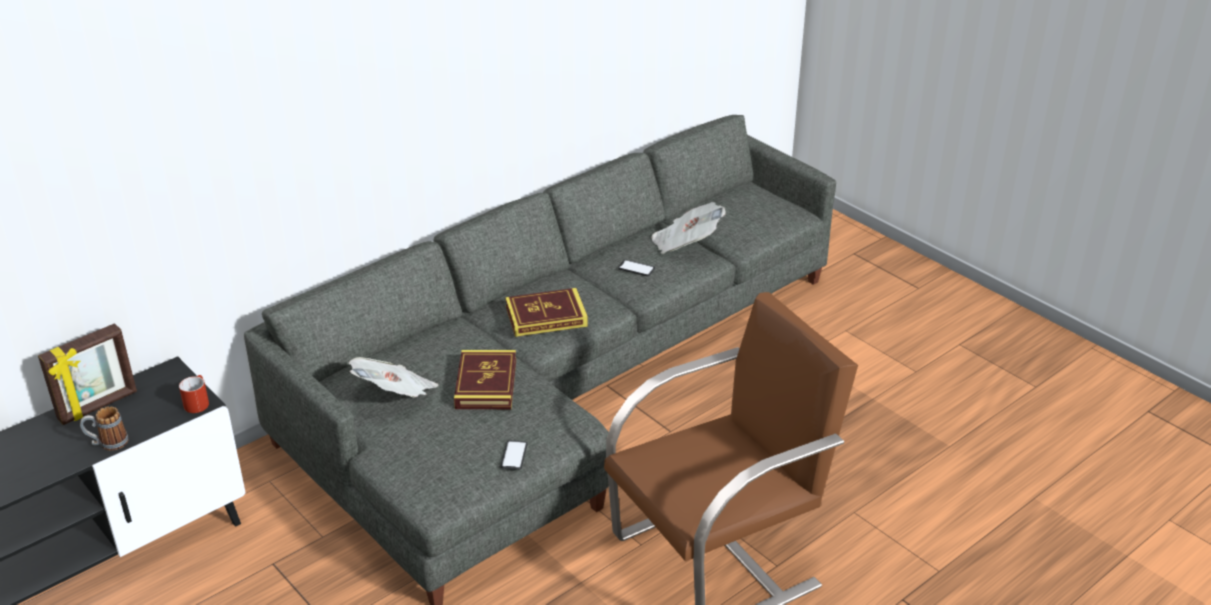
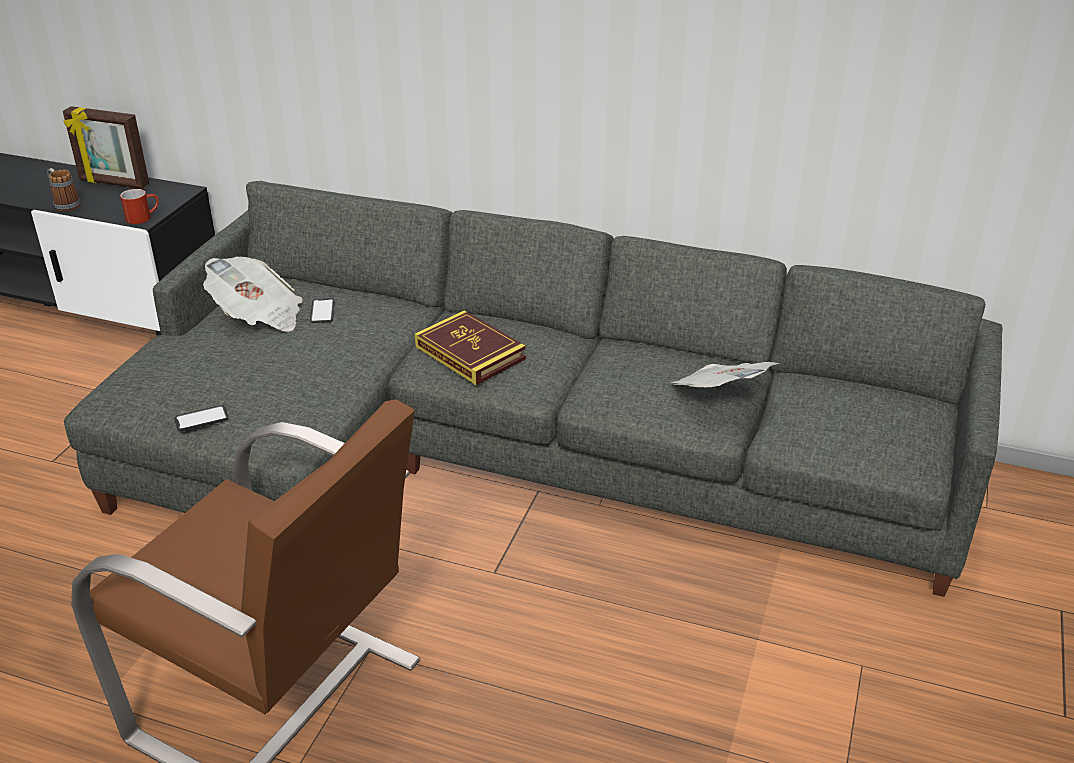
camera: 60 degrees right, 0 degrees up
book [454,350,516,409] -> none
phone [618,260,655,276] -> phone moved to [310,298,335,323]

